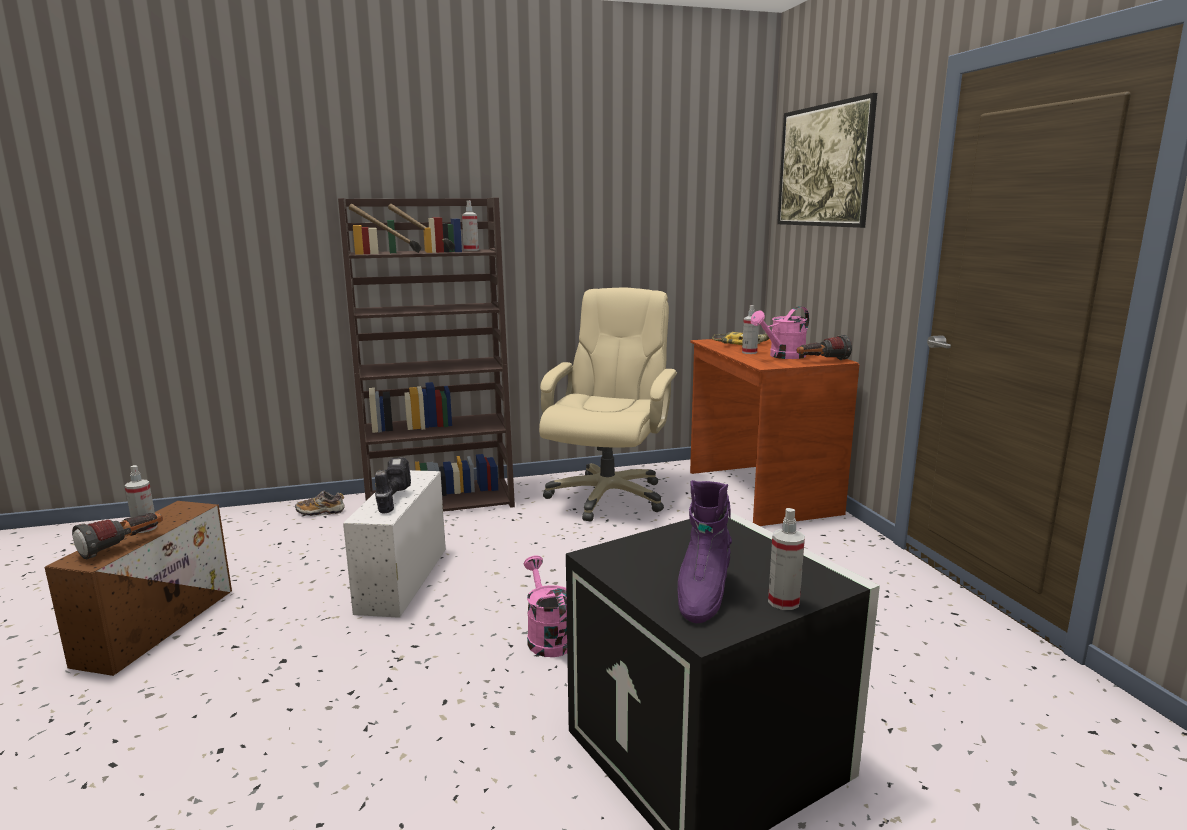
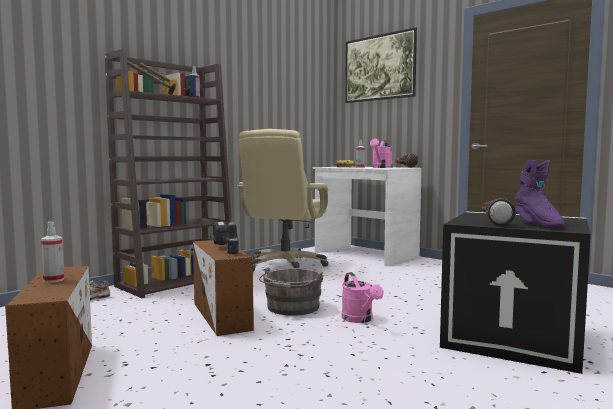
camera: 30 degrees left, 10 degrees down
flashlight [72,513,163,559] -> flashlight moved to [483,198,516,226]
white storage box [343,470,446,618] -> brown storage box [193,240,254,336]
pink watering can [524,555,567,657] -> pink watering can turned 150 degrees counterclockwise [342,272,384,323]
beige office chair [539,288,677,522] -> beige office chair turned 150 degrees counterclockwise [237,129,328,272]
brown desk [690,338,859,526] -> white desk [313,166,422,266]
spray bottle [768,508,805,610] -> none
none -> grey bucket [259,267,323,316]

